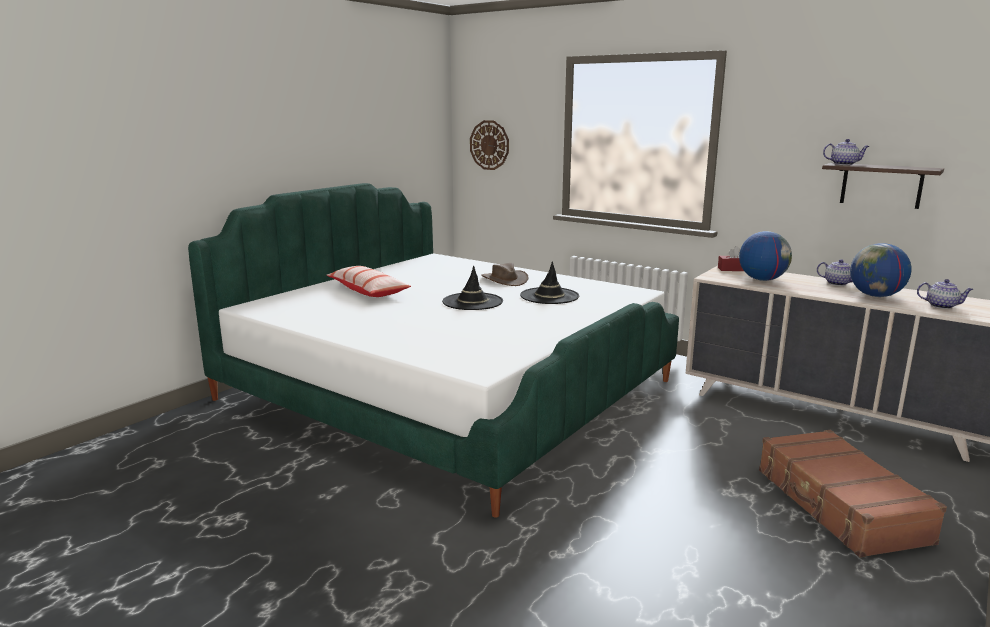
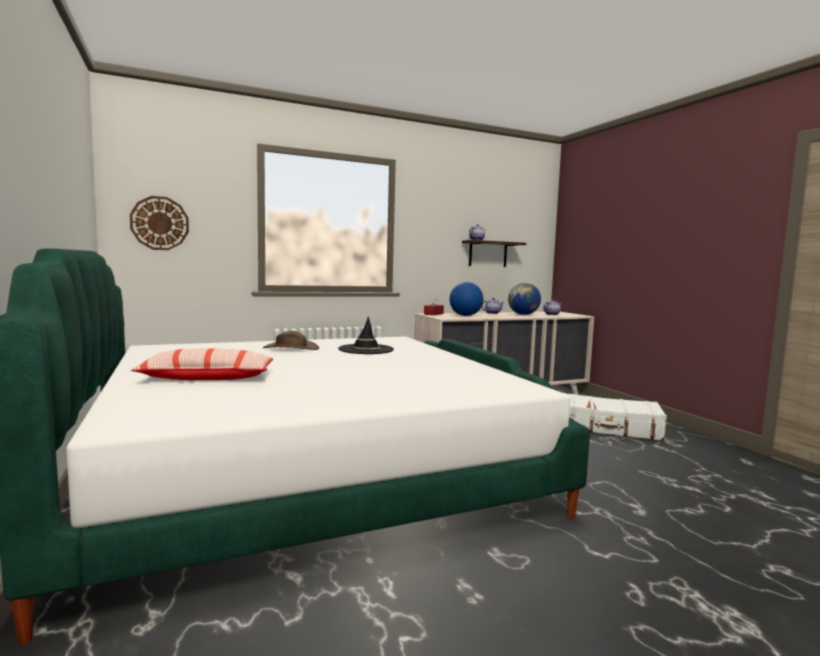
camera: 60 degrees left, 10 degrees down
black hat [442,265,503,310] -> none
brown suitcase [759,430,947,558] -> white suitcase [565,393,667,441]

